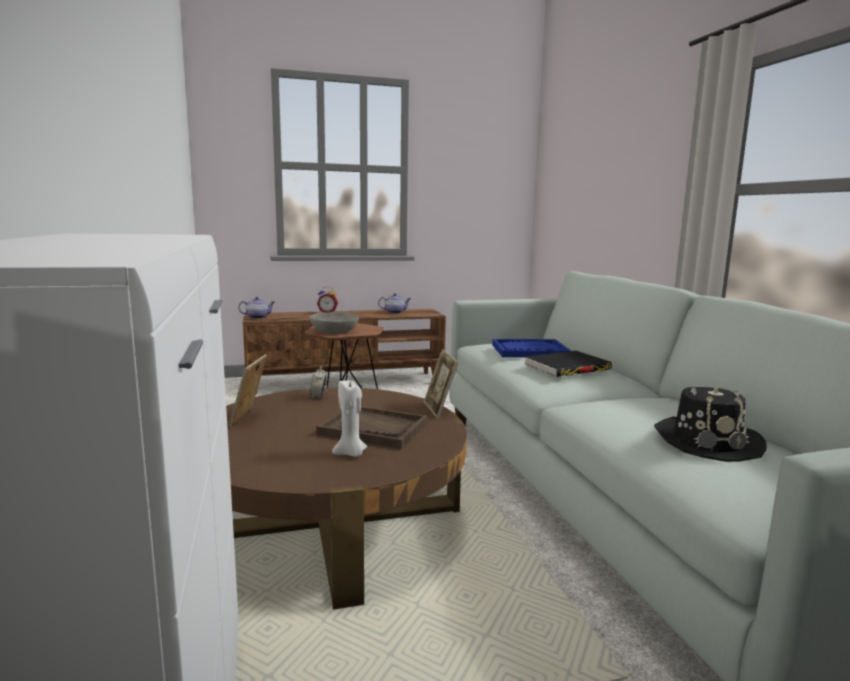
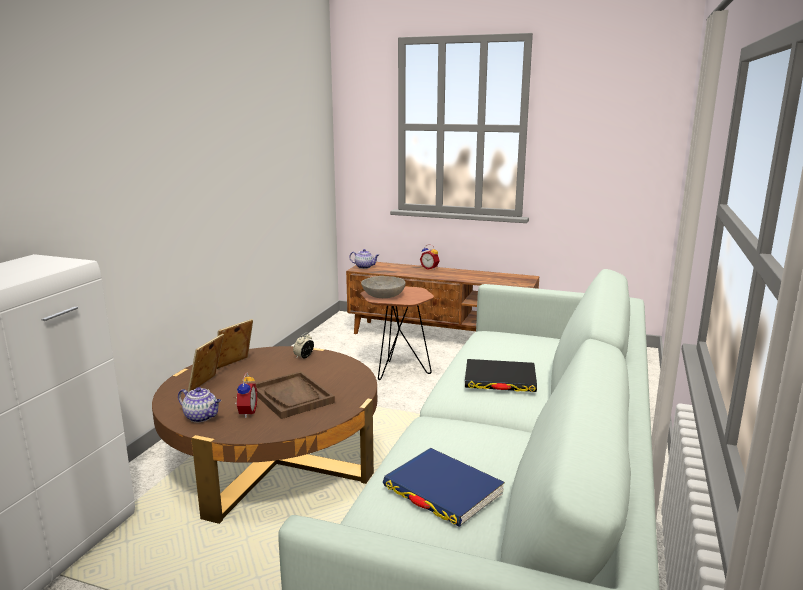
camera: 35 degrees right, 5 degrees up
white candle [332,380,367,457] -> alarm clock [235,372,257,418]
teapot [378,293,411,314] -> teapot moved to [178,387,221,422]
picture frame [424,349,458,419] -> picture frame moved to [188,334,224,392]
blue tray [492,339,571,358] -> none
black hat [654,384,766,462] -> blue book [383,448,505,527]

